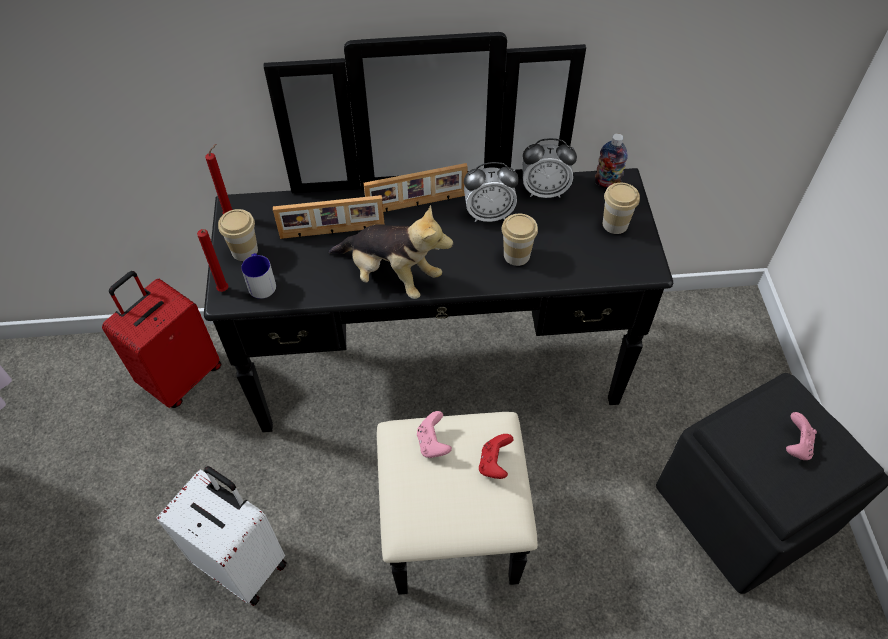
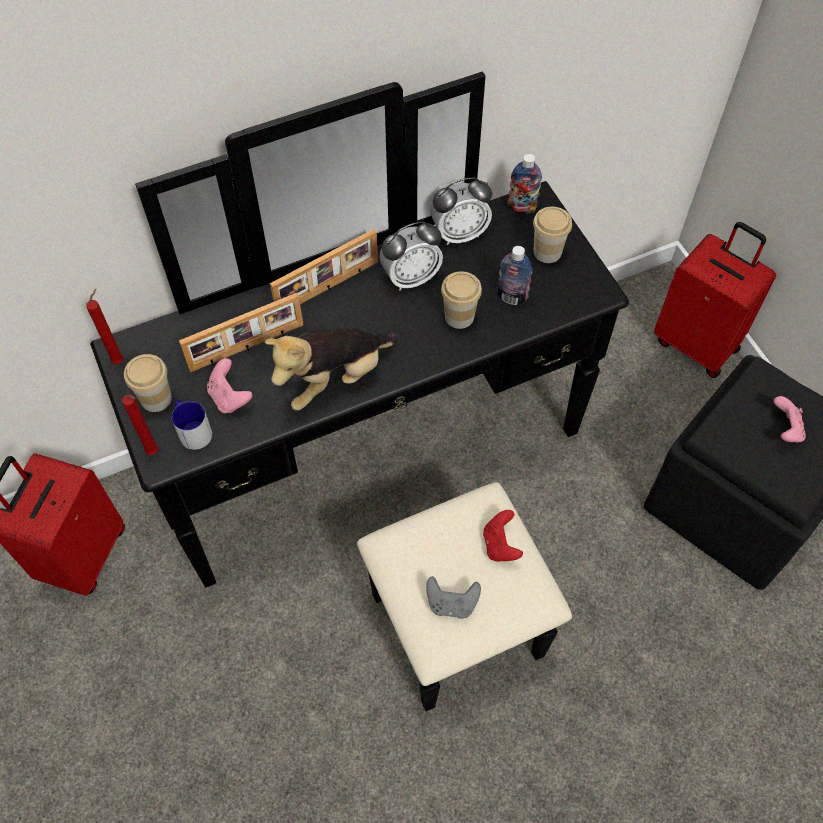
camera: 20 degrees left, 5 degrees up
white suitcase [156,466,287,606] -> none
plush toy [329,205,453,299] -> plush toy turned 135 degrees clockwise [265,328,399,411]
pink game controller [417,411,452,458] -> pink game controller moved to [207,358,252,414]
none -> grey game controller [426,576,481,619]
none -> bottle [497,246,532,305]
none -> red suitcase [654,222,776,378]

